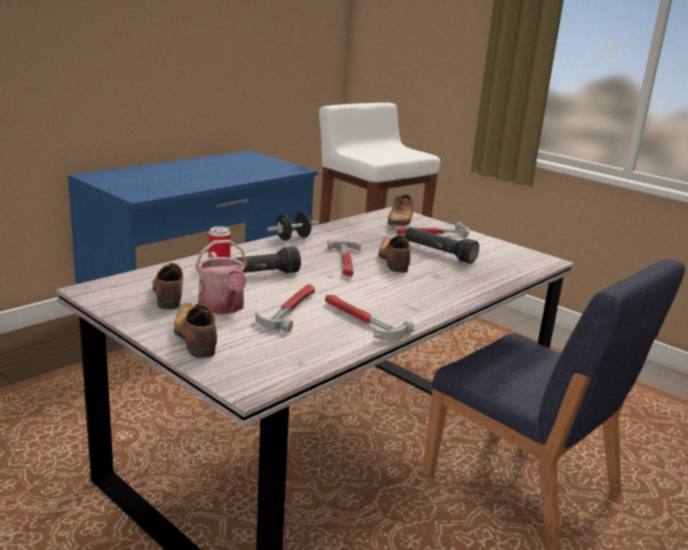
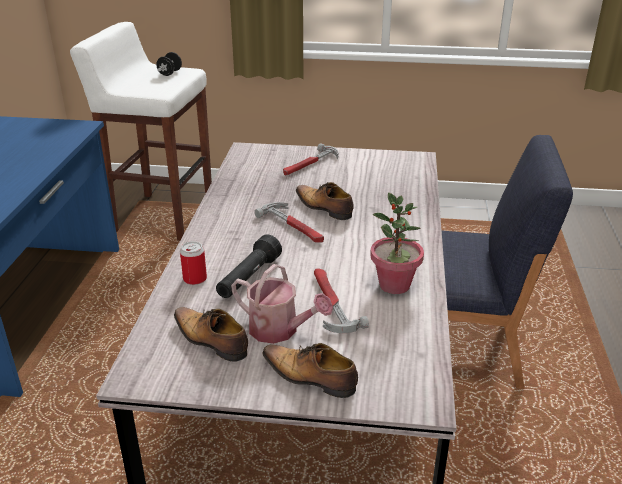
camera: 35 degrees left, 10 degrees up
black dumbbell [267,212,318,241] -> black dumbbell moved to [156,52,182,76]
hammer [325,295,414,340] -> potted plant [370,192,424,294]
shoe [387,194,414,226] -> none
black flashlight [405,227,479,264] -> none

